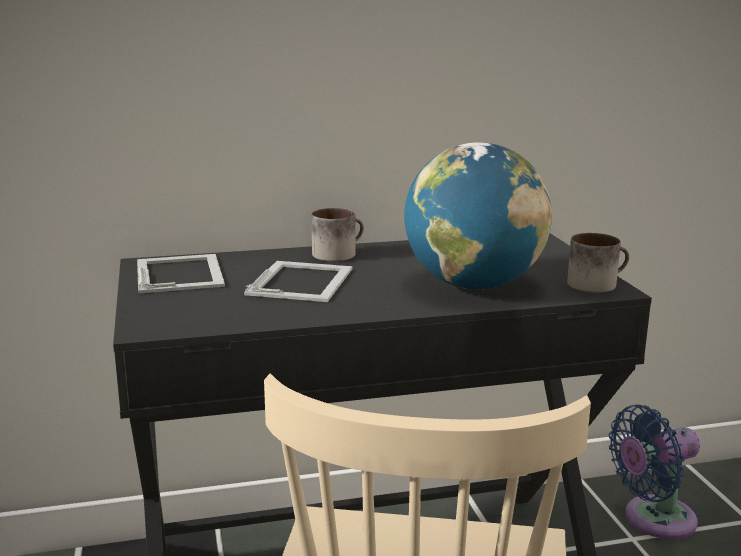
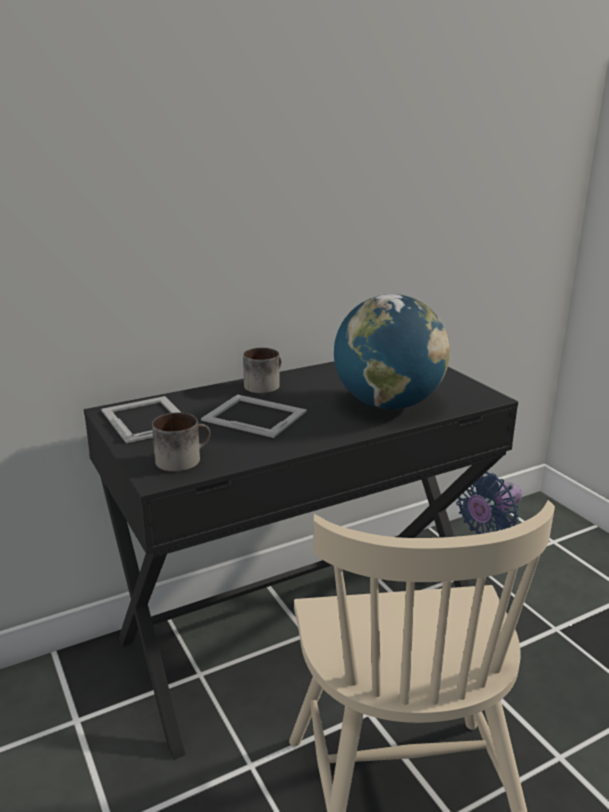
camera: 15 degrees left, 5 degrees up
picture frame [244,261,353,302] -> picture frame turned 60 degrees counterclockwise [201,394,307,438]
mug [567,233,629,293] -> mug moved to [152,412,211,472]

